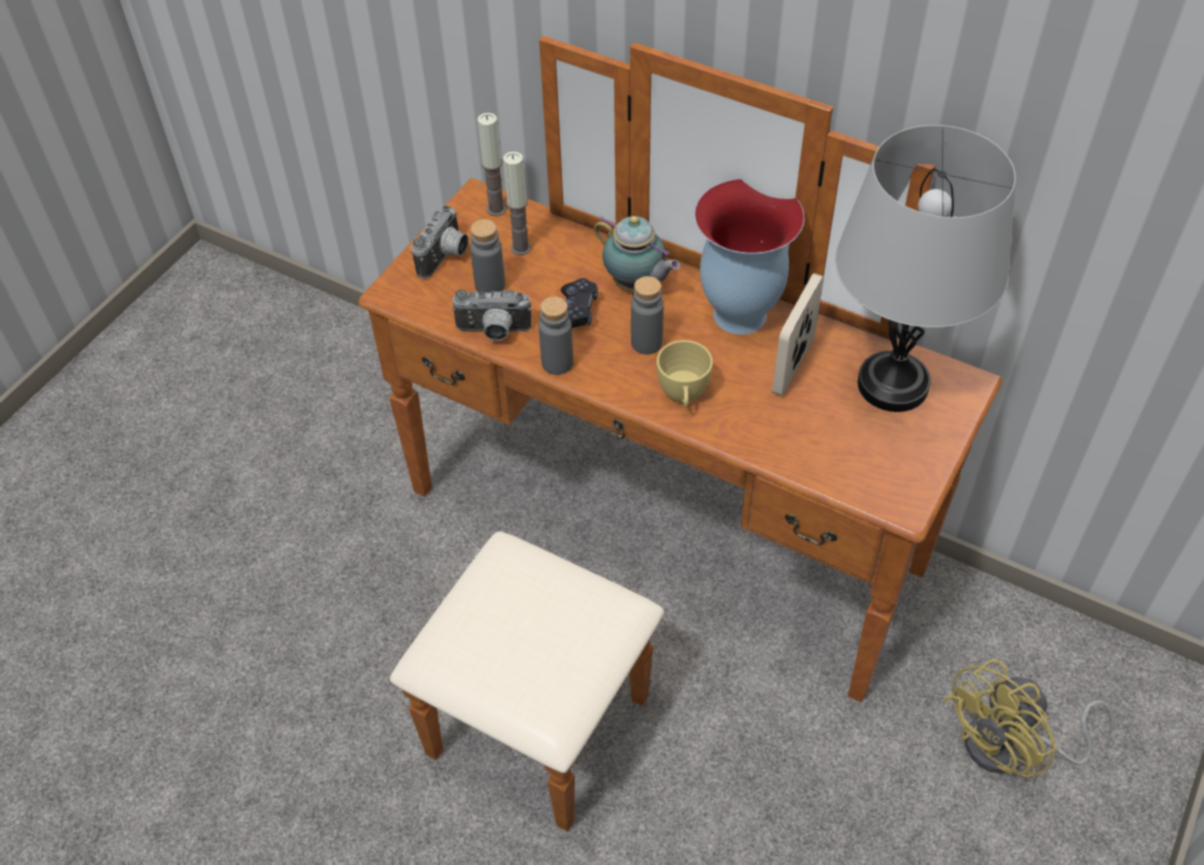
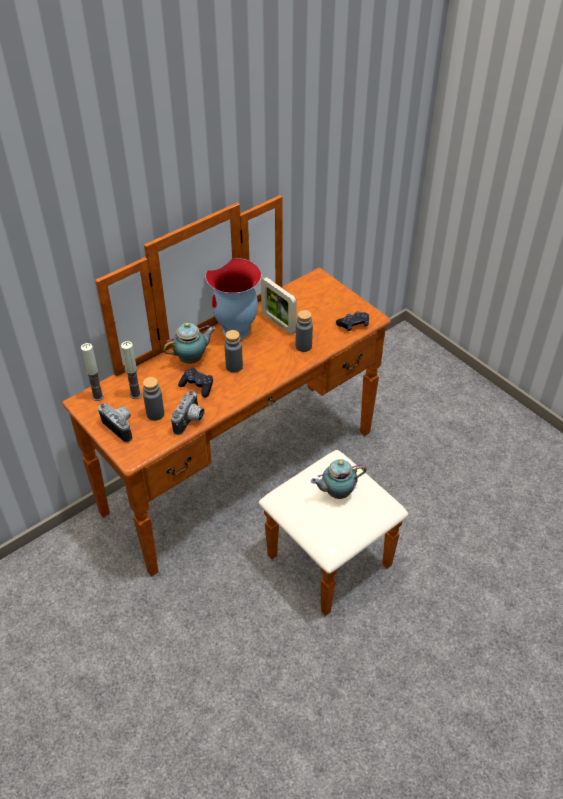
camera: 70 degrees left, 5 degrees down
grey bottle [539,296,573,375] -> grey bottle moved to [296,310,313,352]
yellow cup [657,340,713,407] -> none
grey table lamp [835,125,1016,412] -> none
yellow fan [942,659,1115,777] -> none
none -> teapot [311,459,367,499]
none -> black game controller [336,311,369,331]

